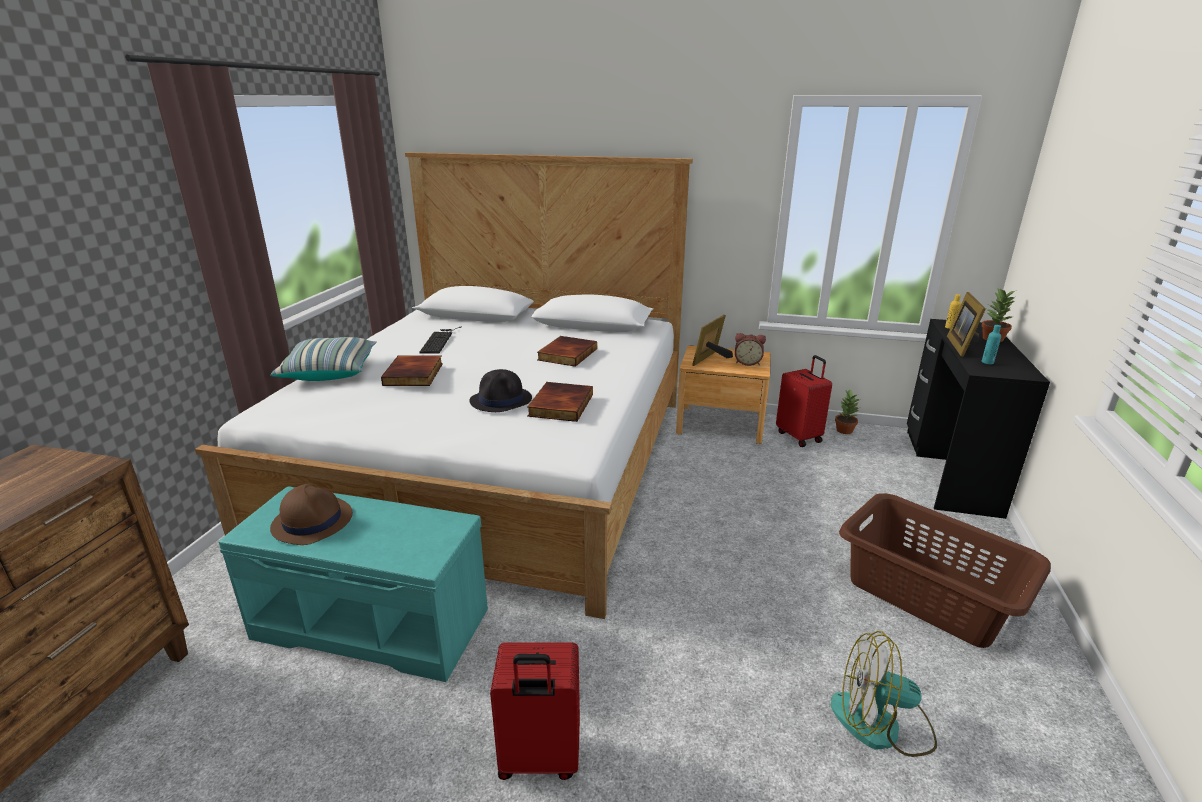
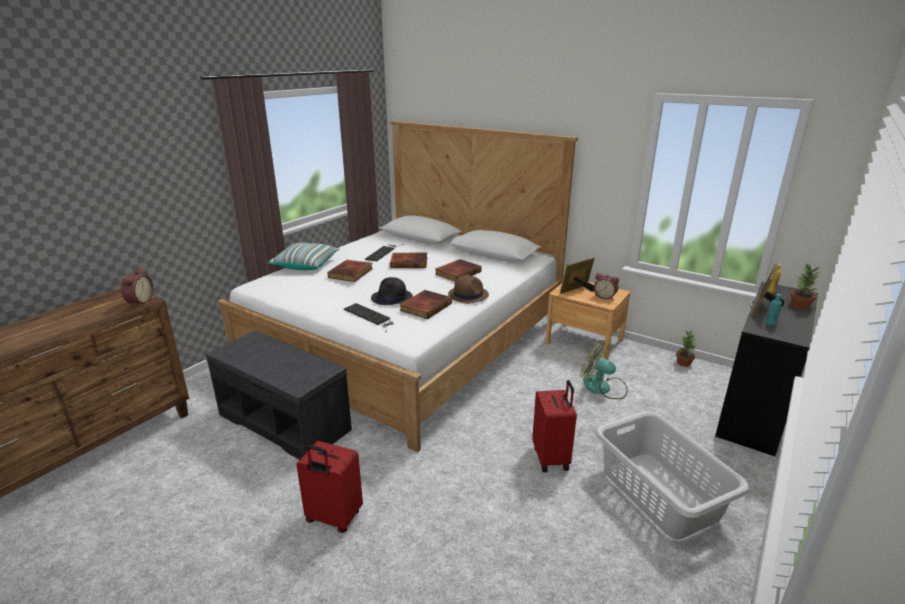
camera: 20 degrees right, 0 degrees up
turquoise bench [219,486,488,682] -> grey bench [206,331,352,460]
brown hat [270,484,353,545] -> brown hat moved to [448,274,489,304]
red suitcase [776,355,832,447] -> red suitcase moved to [532,380,577,472]
fan [831,631,937,757] -> fan moved to [580,340,628,399]
brown laundry basket [839,493,1051,648] -> grey laundry basket [595,411,749,539]
none -> alarm clock [121,268,153,307]
none -> keyboard [344,303,394,332]
none -> book [390,253,427,268]

